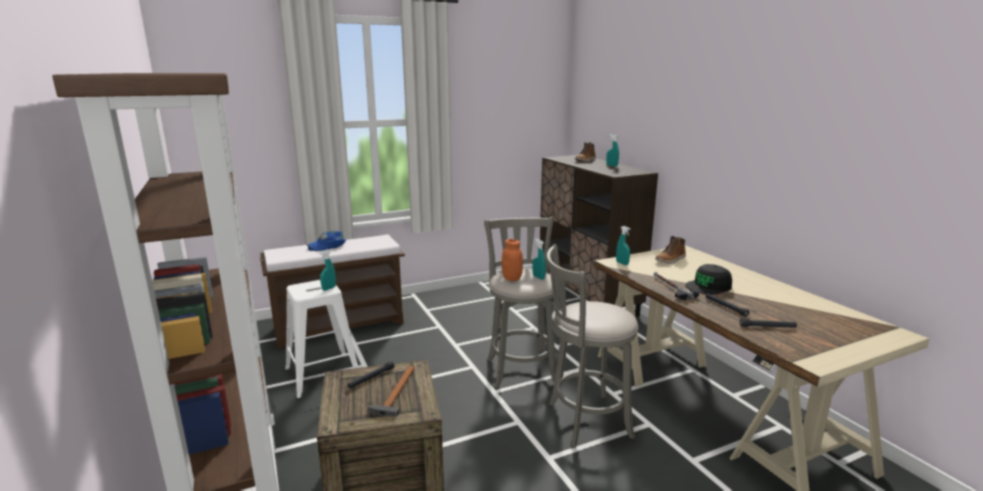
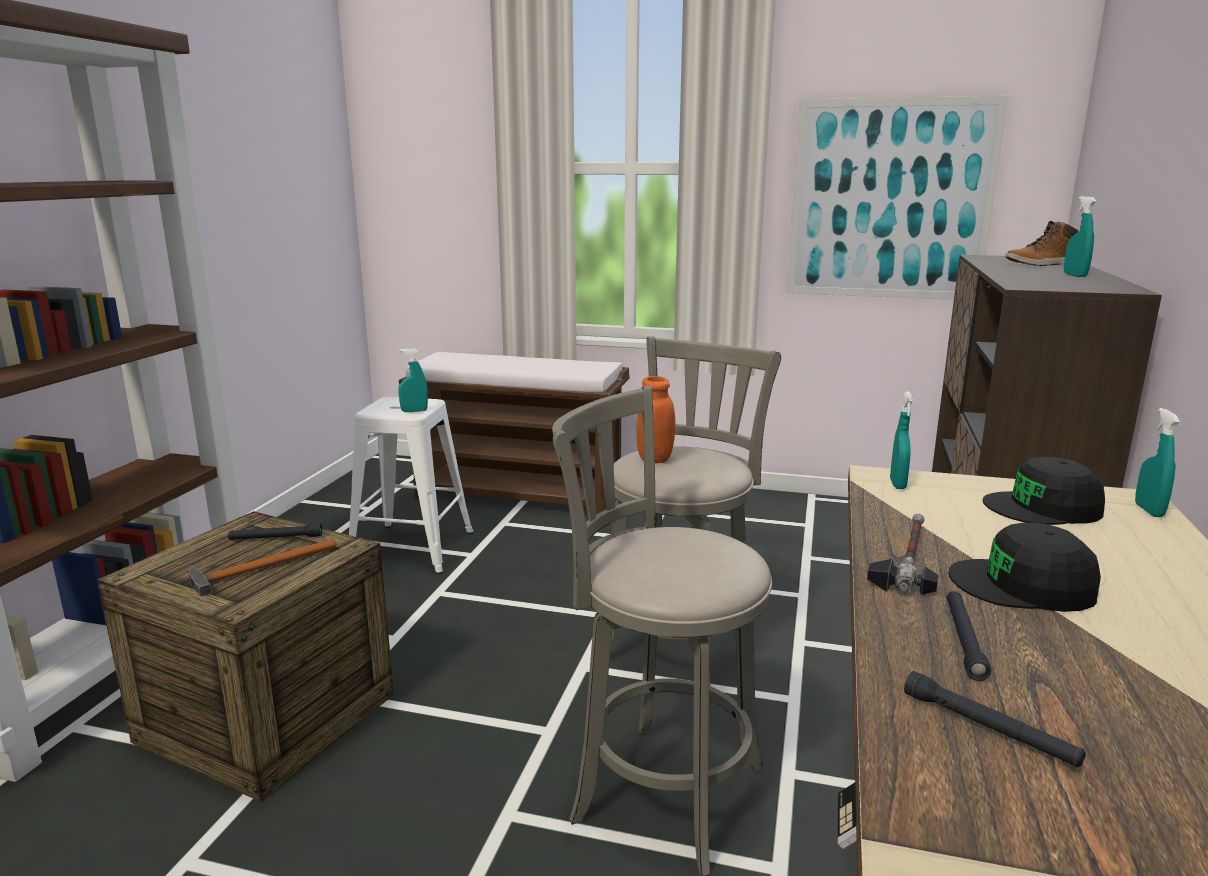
camera: 40 degrees right, 0 degrees up
blue cap [307,231,346,251] -> none
turquoise spray bottle [533,239,546,280] -> turquoise spray bottle moved to [1135,408,1180,517]
boot [655,236,686,264] -> black cap [983,457,1105,525]
none -> picture [786,96,1008,300]

